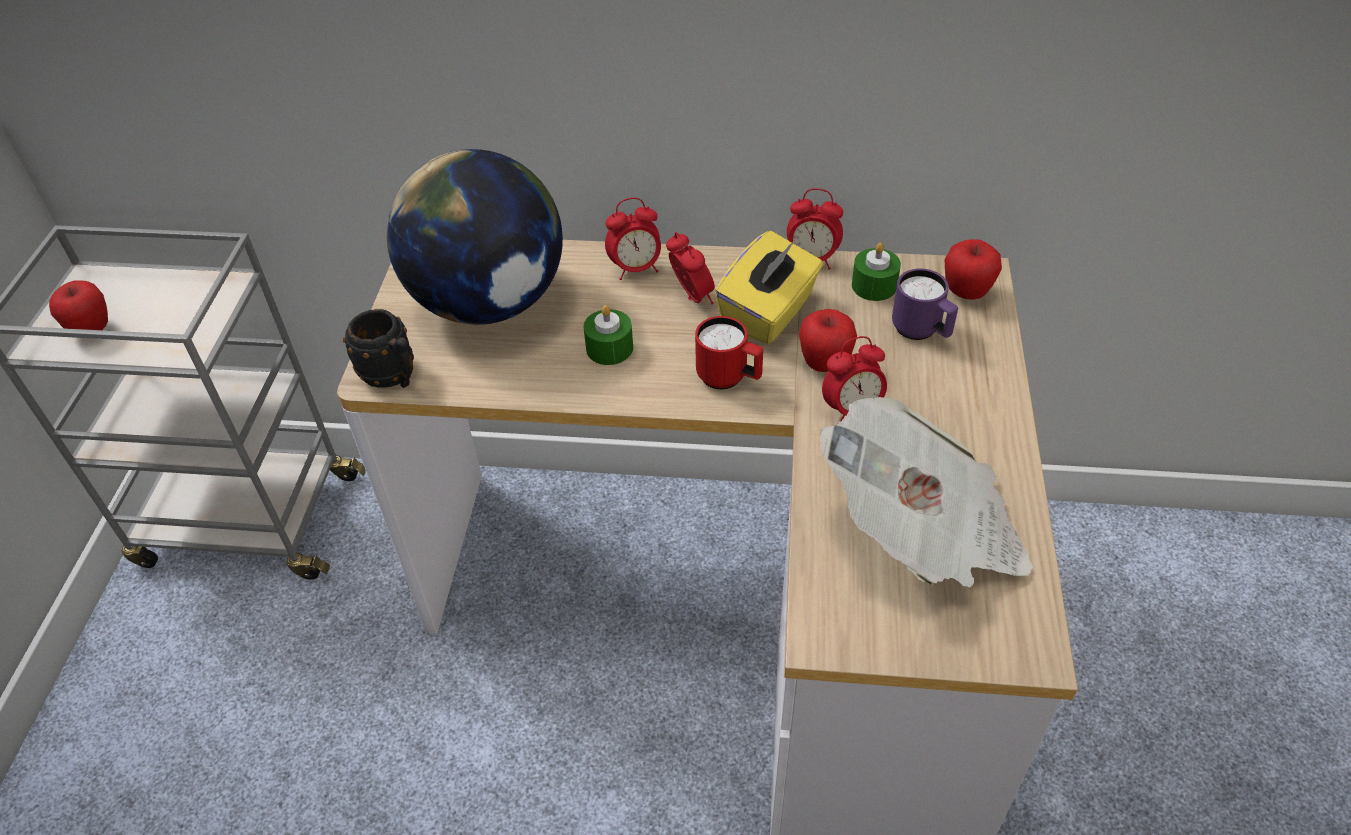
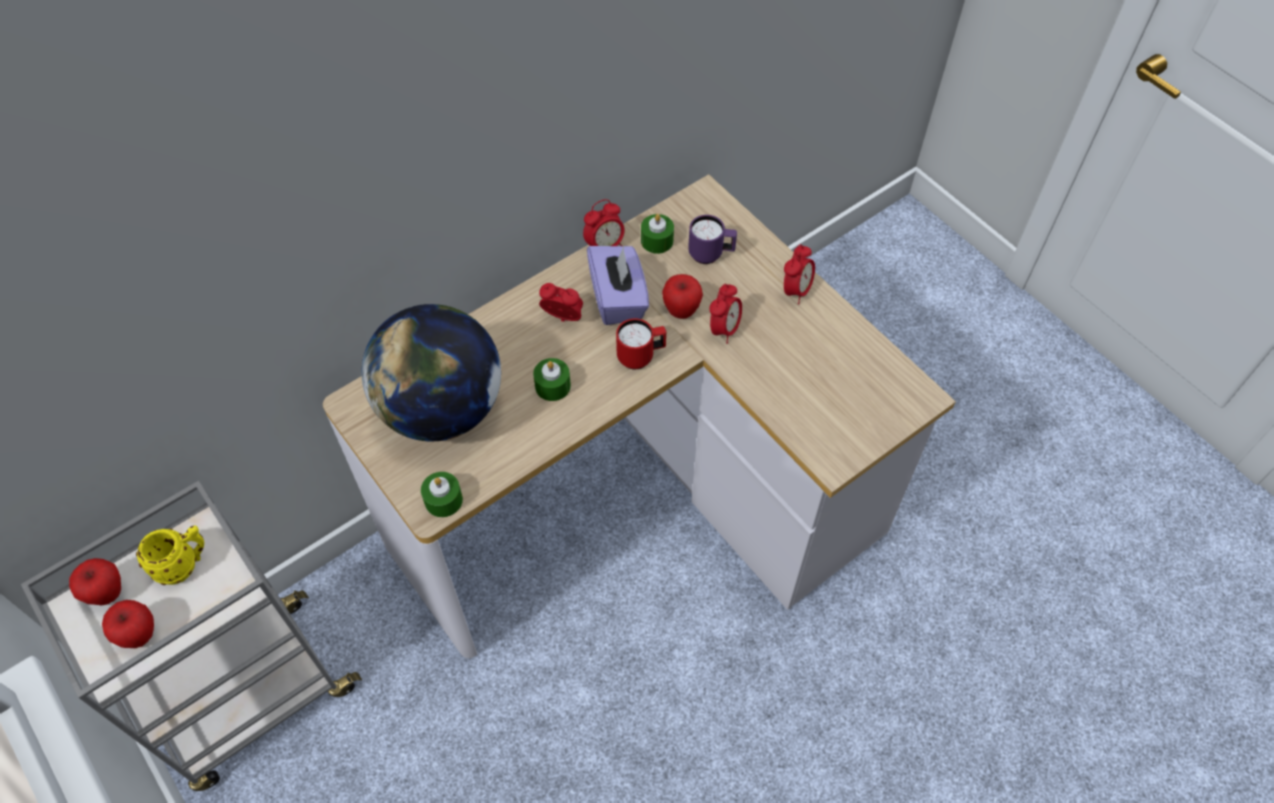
camera: 45 degrees left, 10 degrees up
black mug [343,309,414,388] -> green candle [421,472,463,517]
alarm clock [605,198,661,280] -> alarm clock moved to [784,244,815,304]
yellow tissue box [715,231,823,344] -> purple tissue box [587,246,649,325]
newspaper [820,397,1034,588] -> none
apple [944,239,1002,300] -> apple moved to [69,558,121,606]
none -> yellow mug [136,525,204,585]

